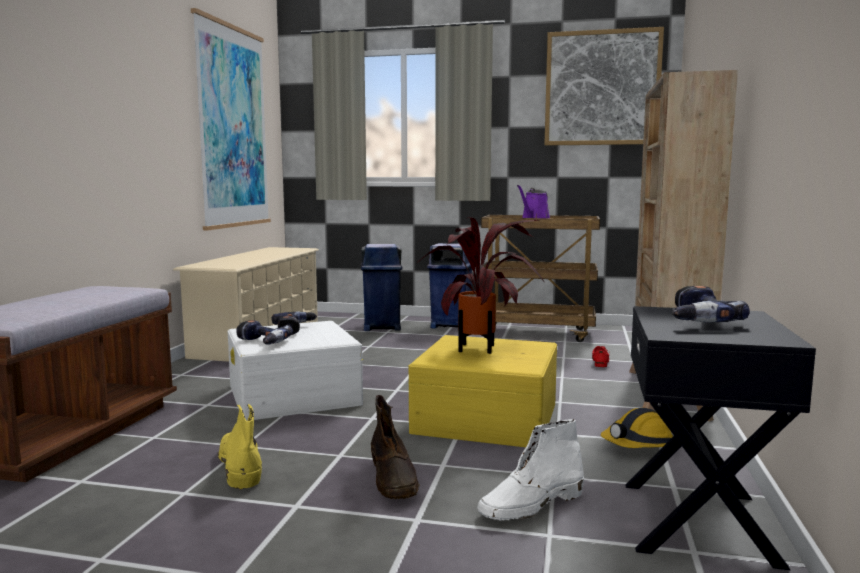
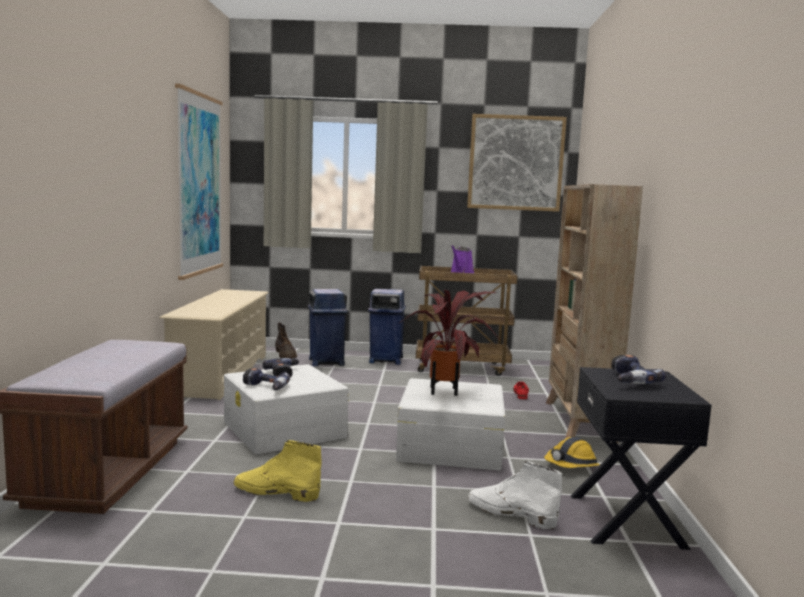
camera: 10 degrees left, 0 degrees up
yellow boot [218,404,262,490] -> yellow boot turned 45 degrees counterclockwise [234,440,322,502]
brown boot [371,395,420,499] -> brown boot moved to [275,323,297,359]
yellow storage box [408,335,557,447] -> white storage box [396,378,505,470]
white boot [477,419,584,521] -> white boot turned 75 degrees clockwise [468,461,562,529]

